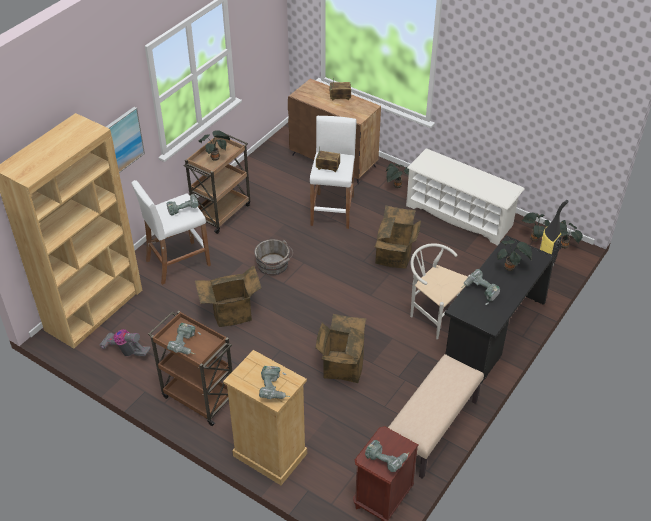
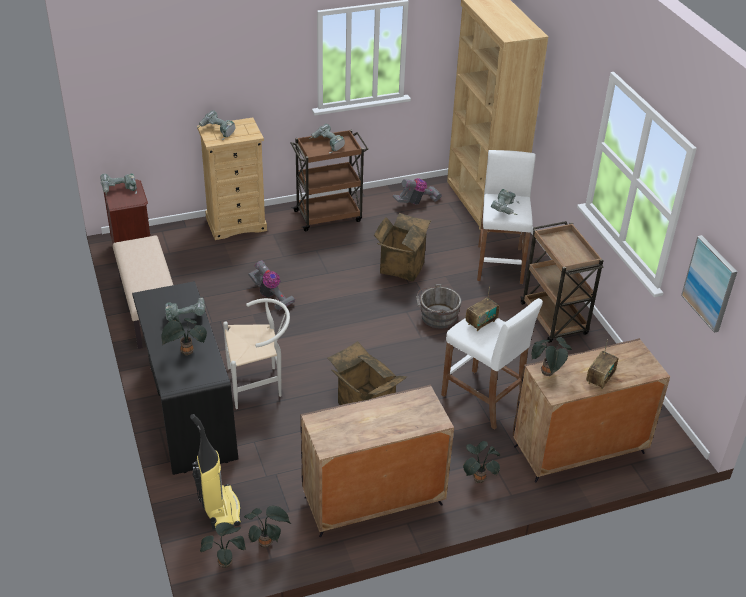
camera: 125 degrees right, 5 degrees down
picture [106,107,145,173] -> picture moved to [681,235,737,333]
potted plant [198,130,230,161] -> potted plant moved to [531,337,572,376]
cardboard box [315,314,366,383] -> vacuum cleaner [248,260,295,311]
white shoe rack [406,149,525,246] -> brown cabinet [300,384,454,537]

